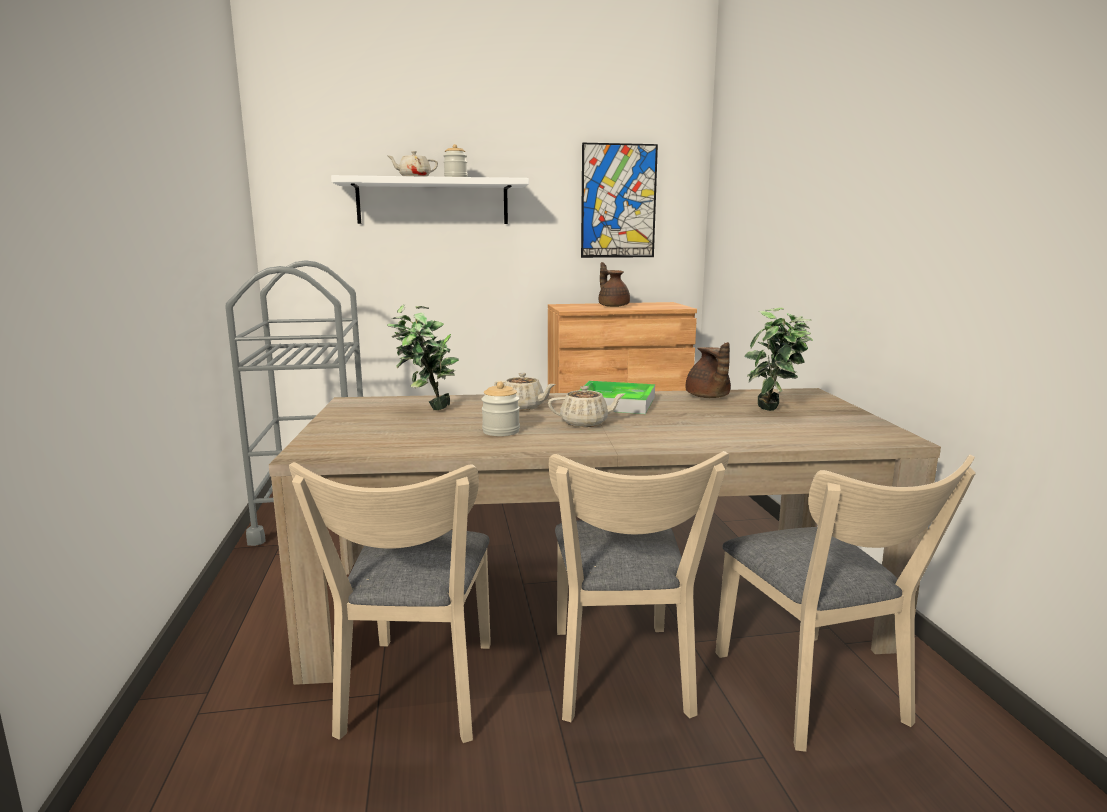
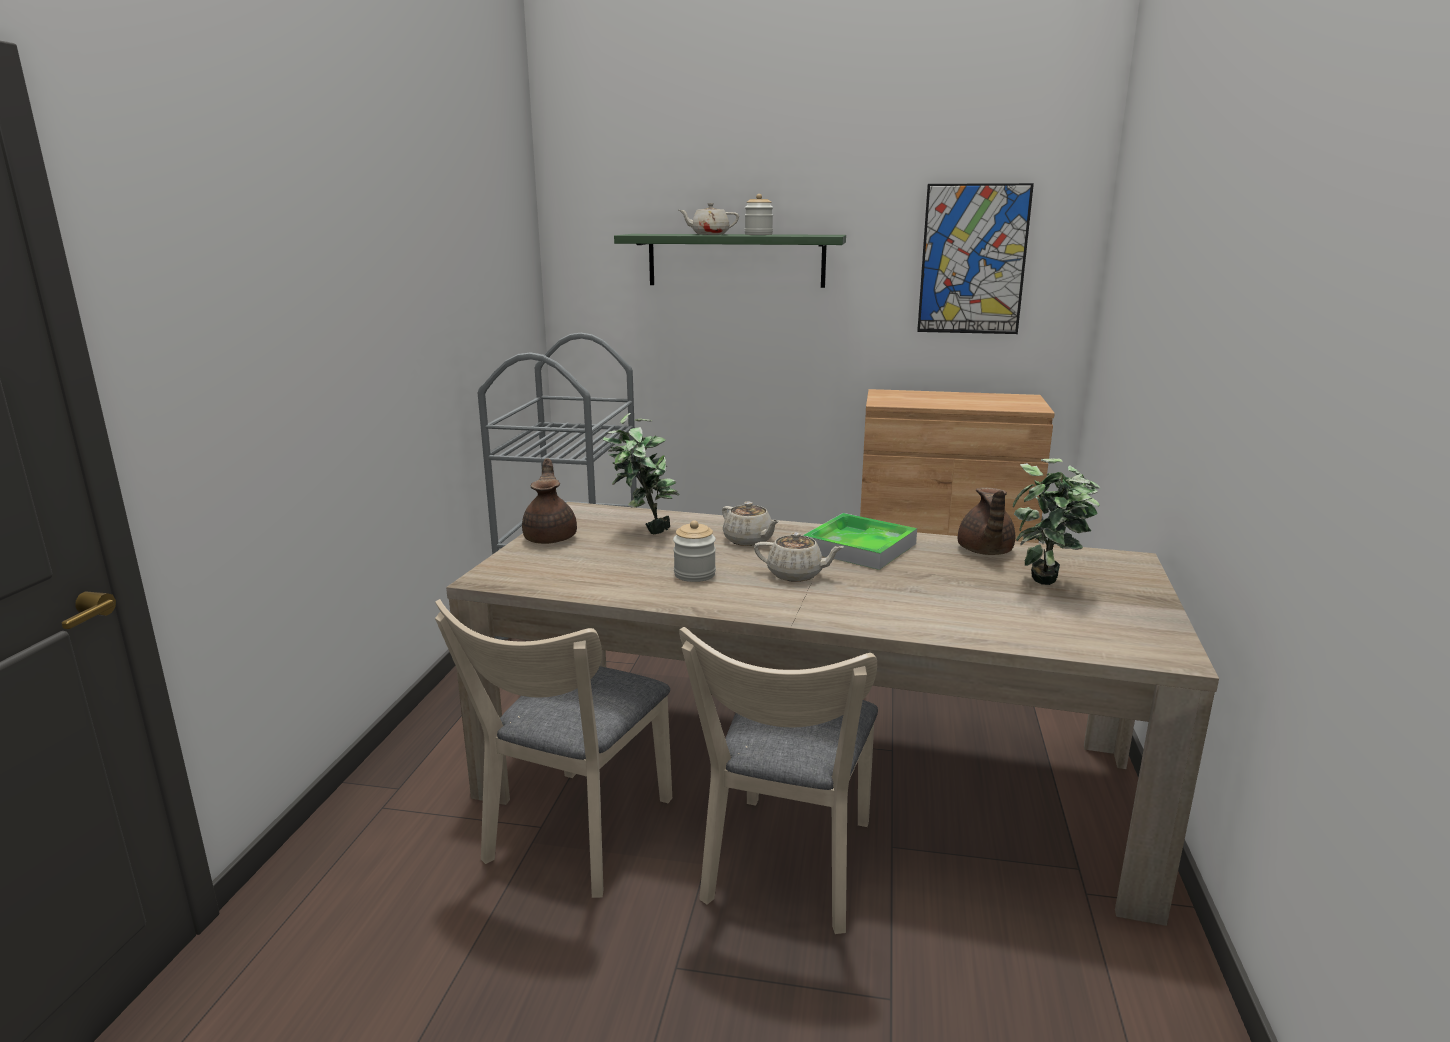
camera: 20 degrees right, 5 degrees up
white shelf [331,175,529,224] -> green shelf [614,234,846,288]
brown teapot [599,262,630,307] -> brown teapot moved to [522,458,577,544]
beige chair [715,454,976,752] -> none

